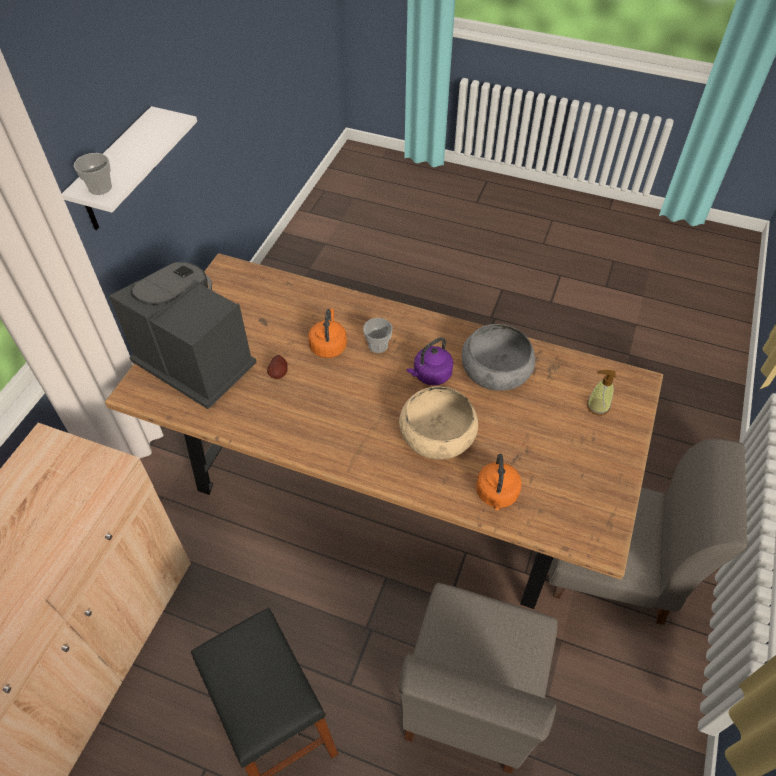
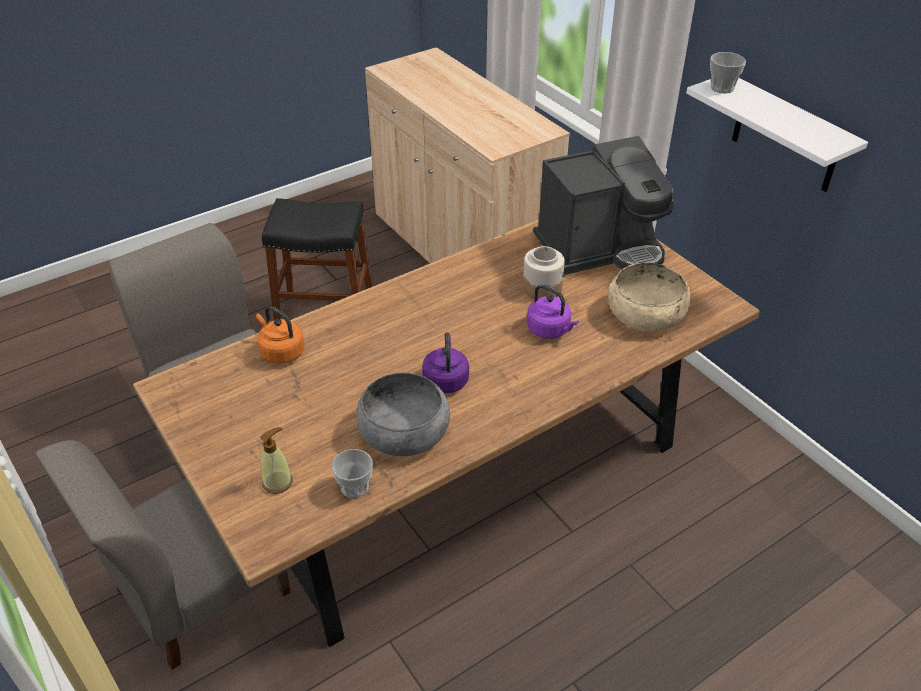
camera: 125 degrees right, 10 degrees down
potato [267,355,288,379] -> jar [523,246,565,299]
orange kettle [308,308,347,358] -> purple kettle [527,284,579,339]
cup [363,318,393,353] -> cup moved to [332,449,373,498]
beige bowl [399,386,478,460] -> beige bowl moved to [608,263,690,331]

